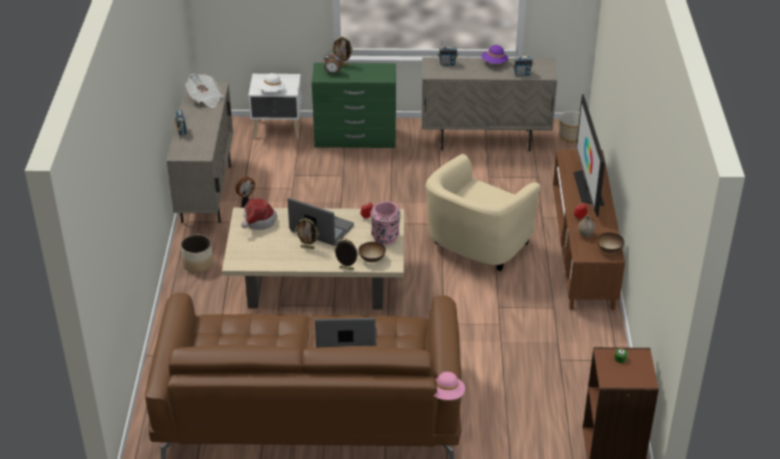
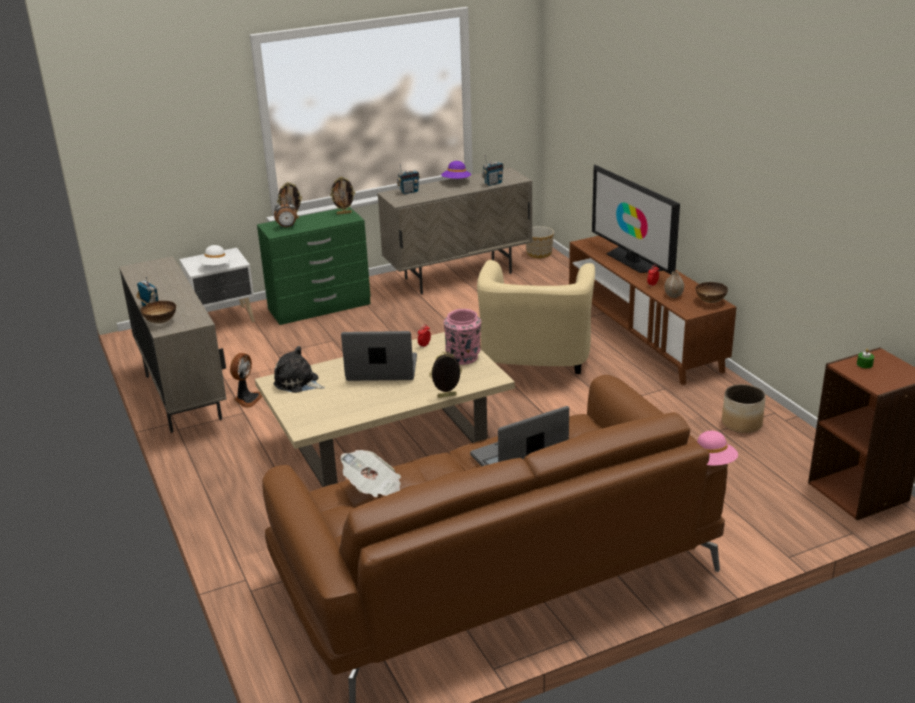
camera: 25 degrees left, 10 degrees down
planter [181,234,214,273] -> planter moved to [722,384,766,433]
newspaper [185,74,224,108] -> newspaper moved to [340,450,401,497]
hat [241,198,277,230] -> plush toy [273,346,325,393]
picture frame [295,218,319,249] -> picture frame moved to [330,177,355,215]
bowl [359,242,386,263] -> bowl moved to [140,301,176,324]

